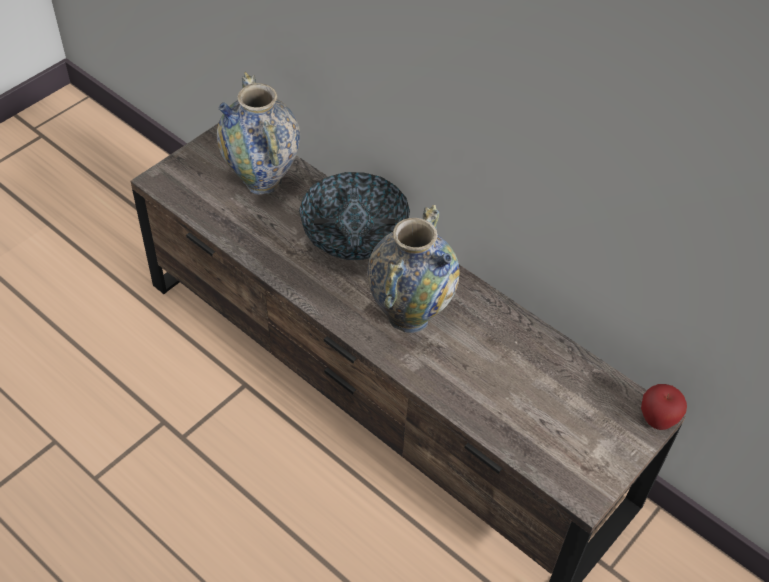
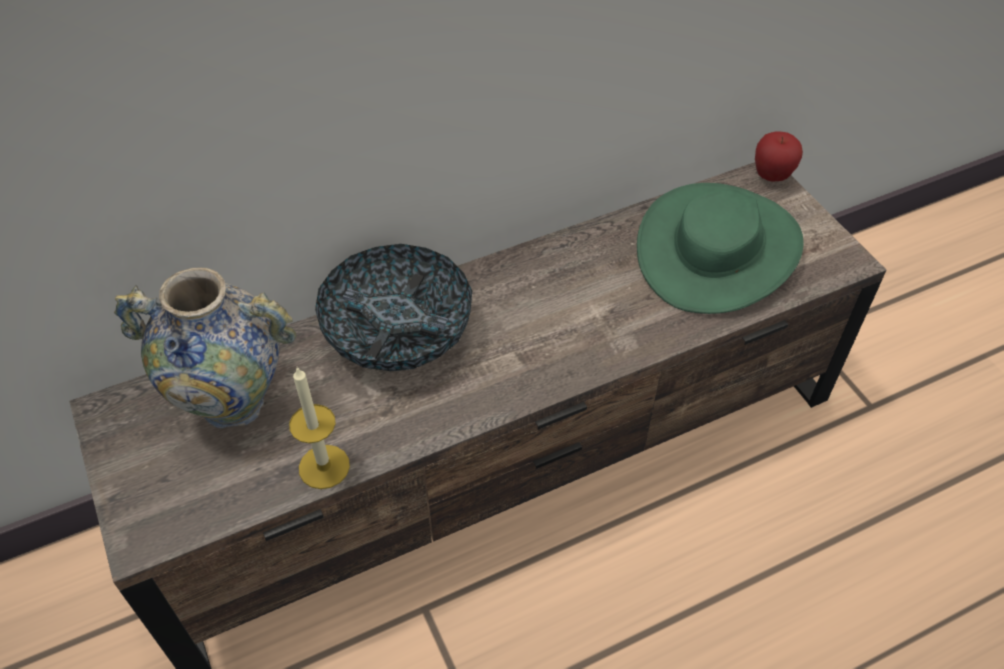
camera: 65 degrees left, 0 degrees up
vase [367,205,460,333] -> none
none -> candle [289,366,350,489]
none -> green hat [637,183,804,314]

